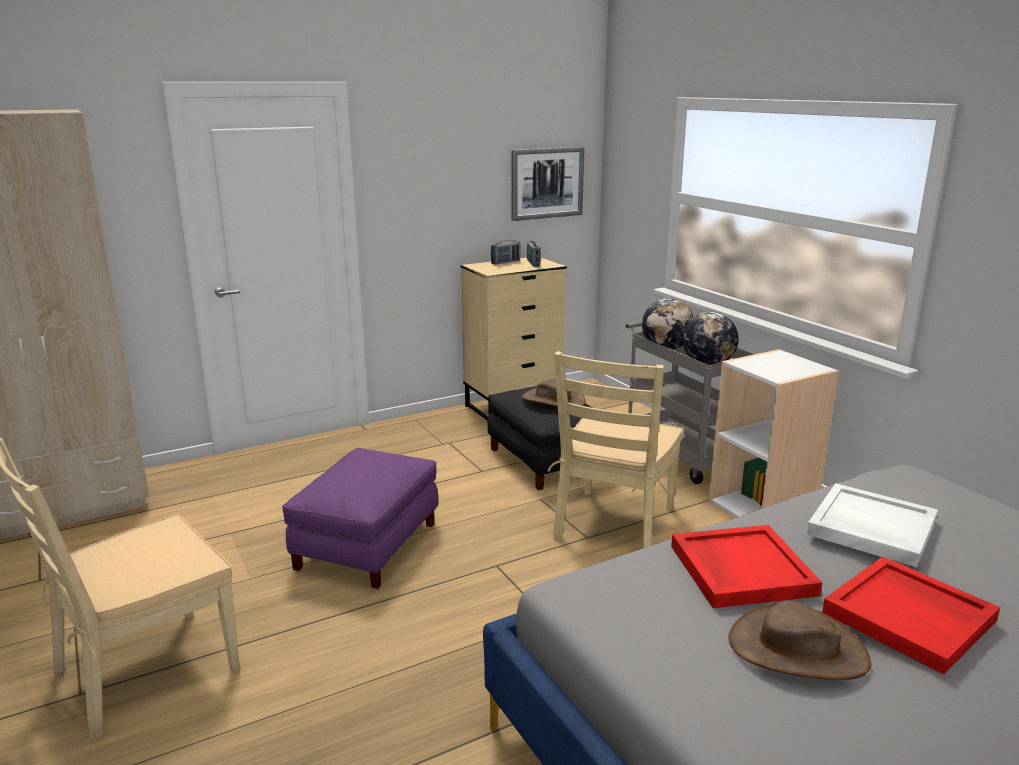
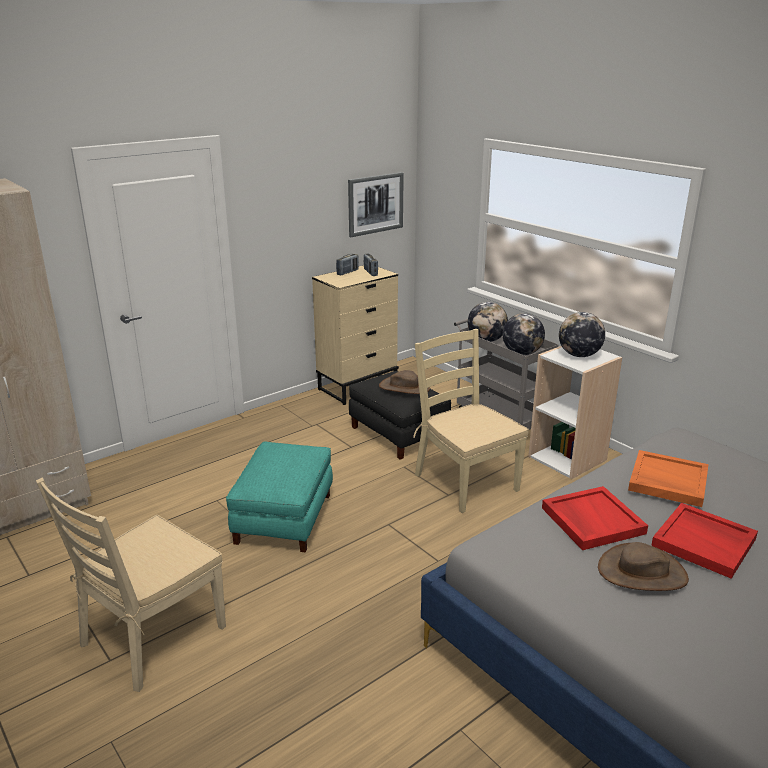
camera: 10 degrees left, 5 degrees up
purple ottoman [282,448,439,589] -> turquoise ottoman [226,442,333,552]
beige chair [548,351,683,549] -> beige chair turned 135 degrees clockwise [413,329,529,513]
white tray [807,483,938,567] -> orange tray [628,450,709,507]
none -> globe [559,312,605,357]

